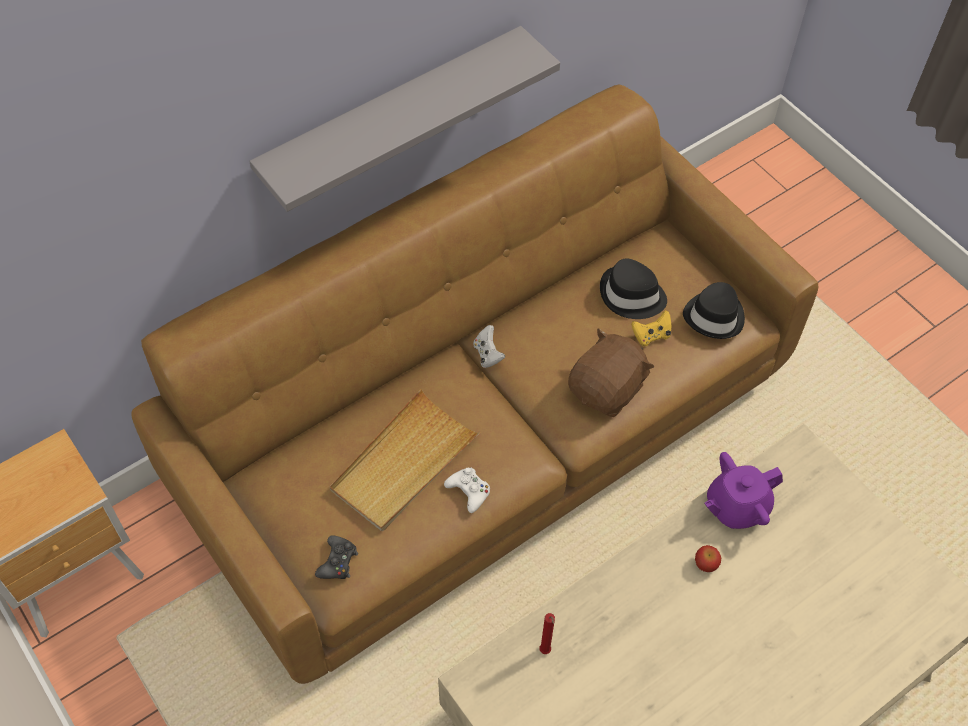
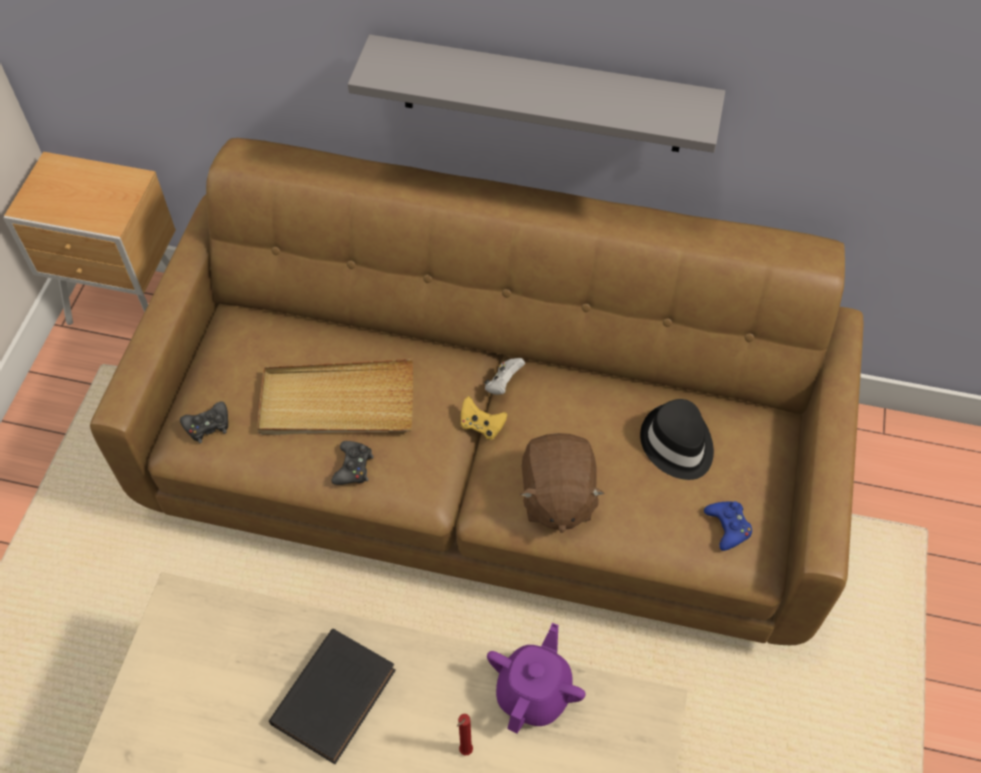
camera: 50 degrees right, 0 degrees up
white game controller [444,468,490,513] -> black game controller [331,441,374,485]
red candle [539,613,555,654] -> red candle moved to [457,714,473,755]
brown plush toy [568,328,654,417] -> brown plush toy turned 90 degrees clockwise [520,433,604,533]
yellow game controller [631,310,672,346] -> yellow game controller moved to [461,396,507,440]
black hat [683,282,745,339] -> blue game controller [704,501,752,551]
apple [695,545,721,572] -> none
purple teapot [705,452,783,529] -> purple teapot turned 90 degrees clockwise [487,623,586,734]
none -> black book [269,629,396,764]

